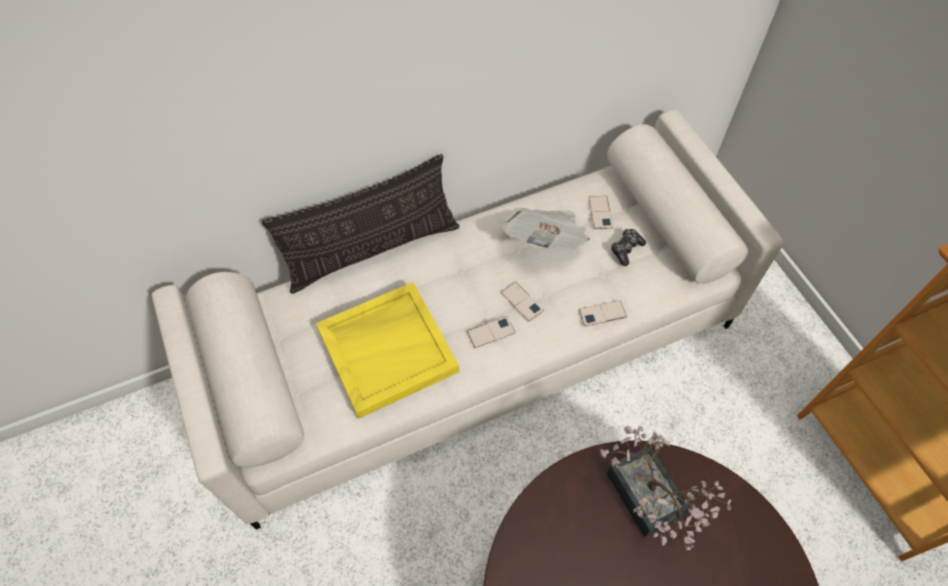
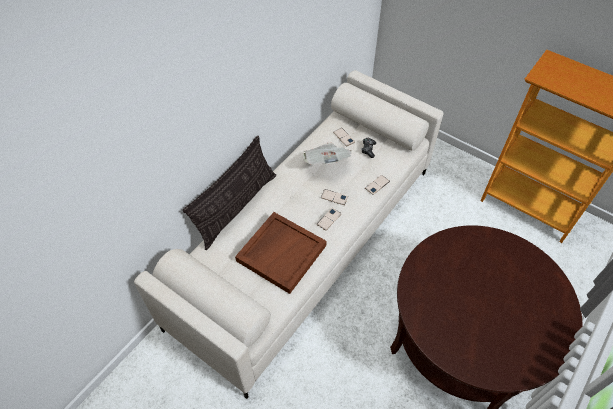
camera: 30 degrees left, 5 degrees down
yellow tray [316,282,459,419] -> brown tray [235,212,327,294]
potted plant [600,425,732,550] -> none

